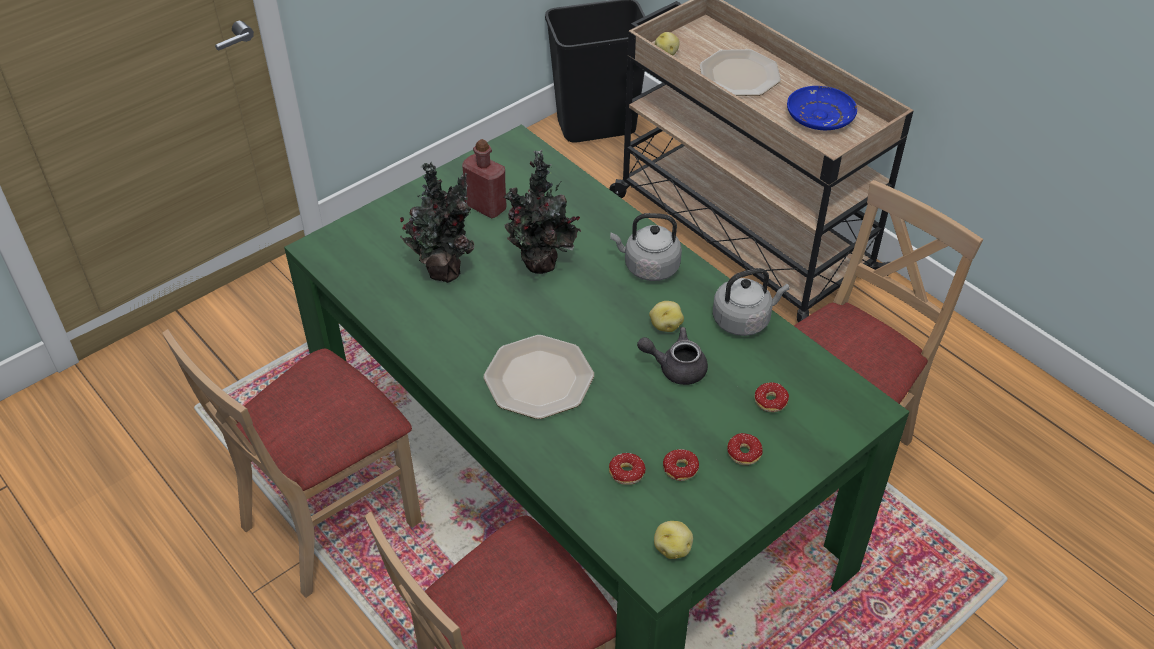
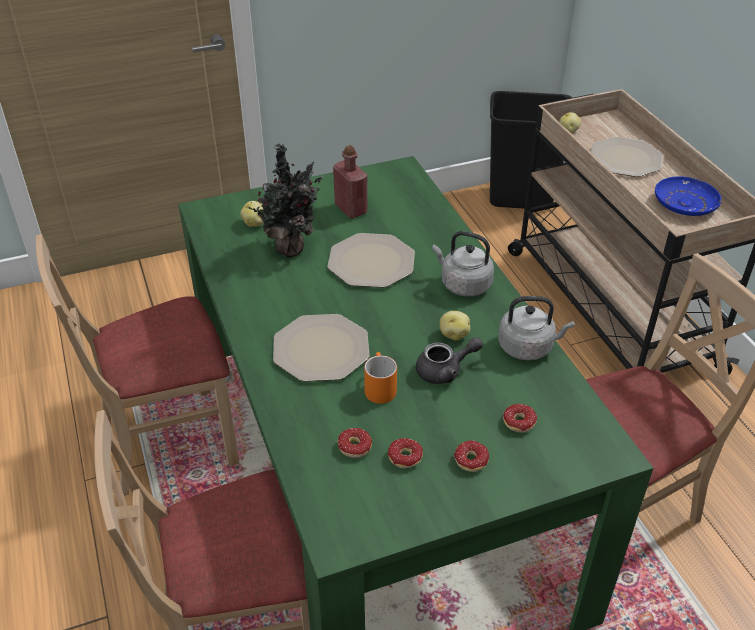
camera: 20 degrees right, 5 degrees down
potted plant [504,150,581,274] -> plate [327,233,415,288]
grey teapot [637,327,708,385] -> grey teapot turned 135 degrees clockwise [416,337,483,384]
potato [654,521,693,559] -> potato moved to [240,201,264,227]
none -> orange mug [364,352,397,404]

